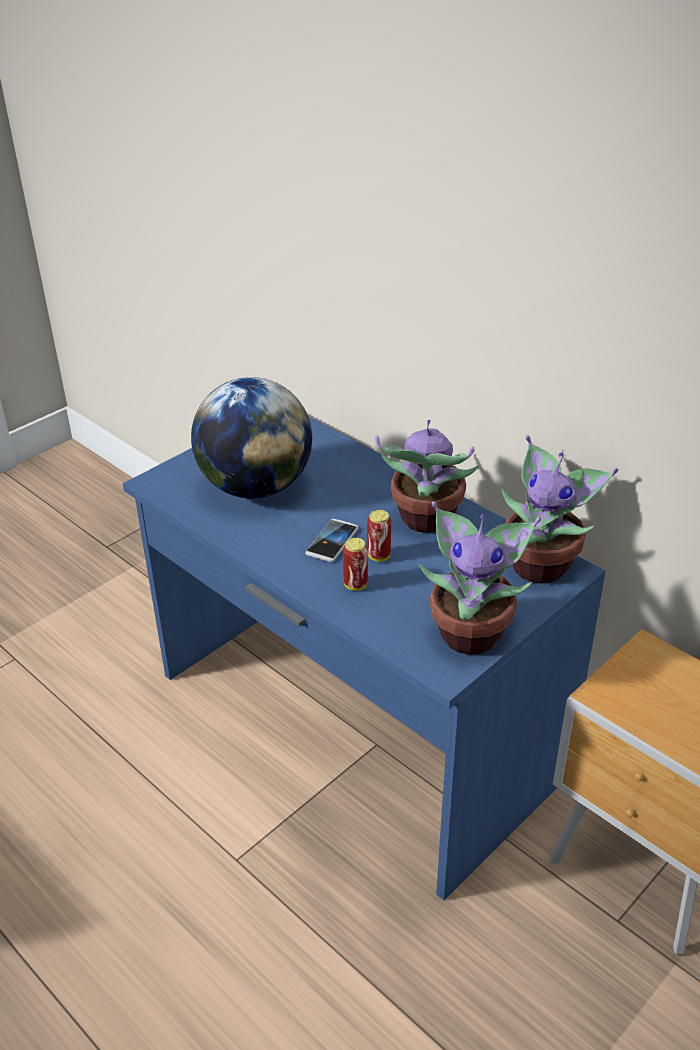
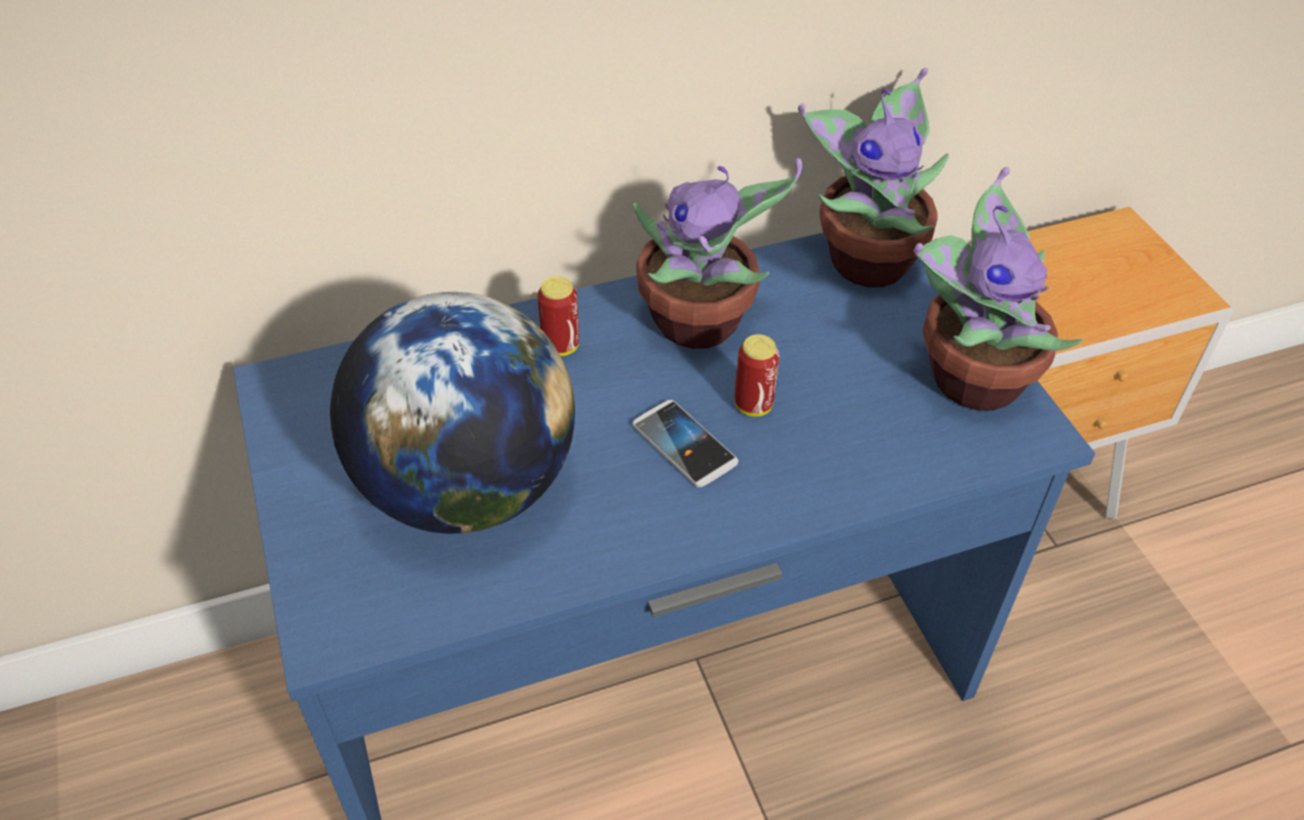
camera: 65 degrees left, 10 degrees up
can [343,538,368,591] -> can moved to [537,276,579,356]

